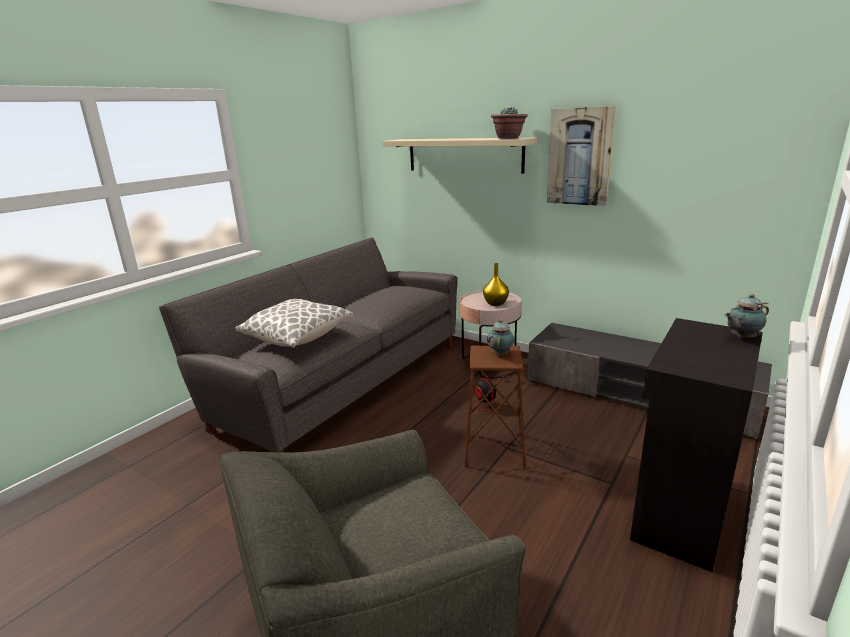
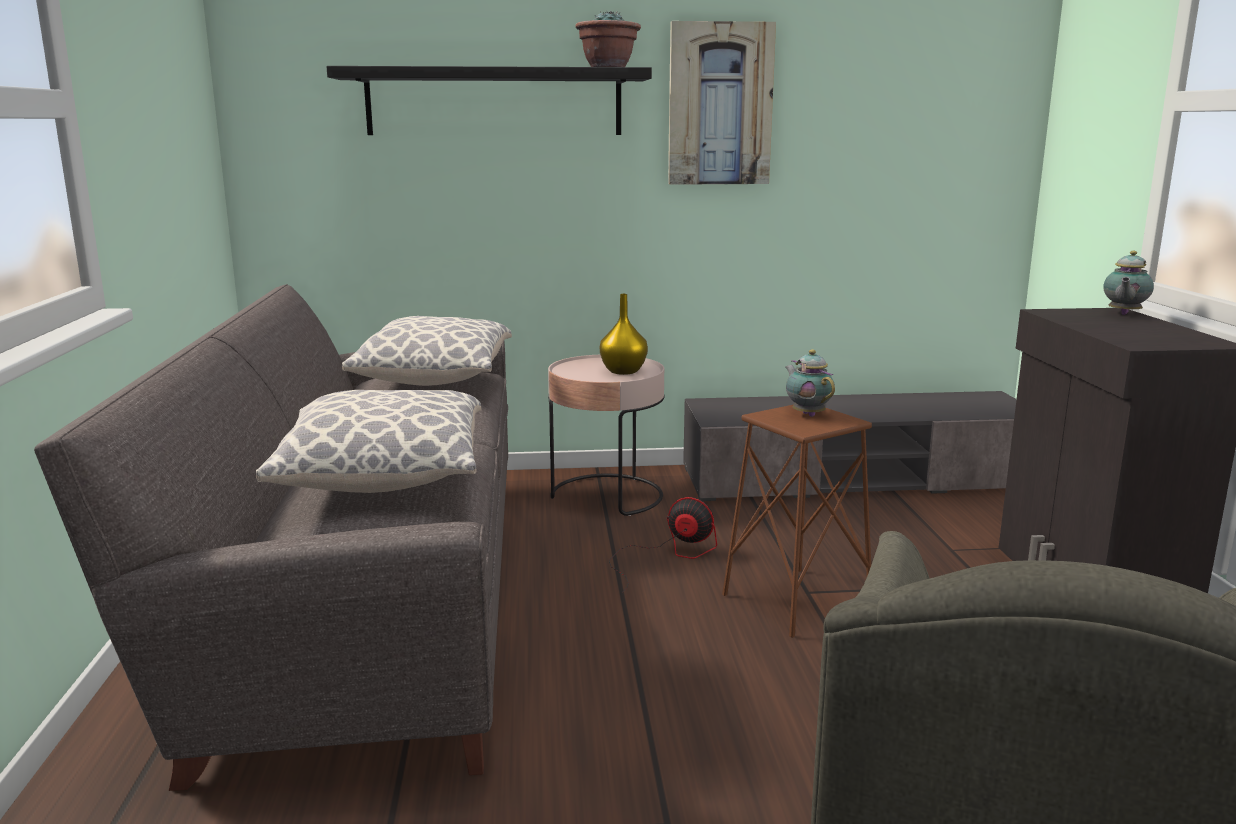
camera: 40 degrees left, 5 degrees down
beige shelf [383,138,538,174] -> black shelf [326,66,652,135]
none -> pillow [342,316,512,386]

